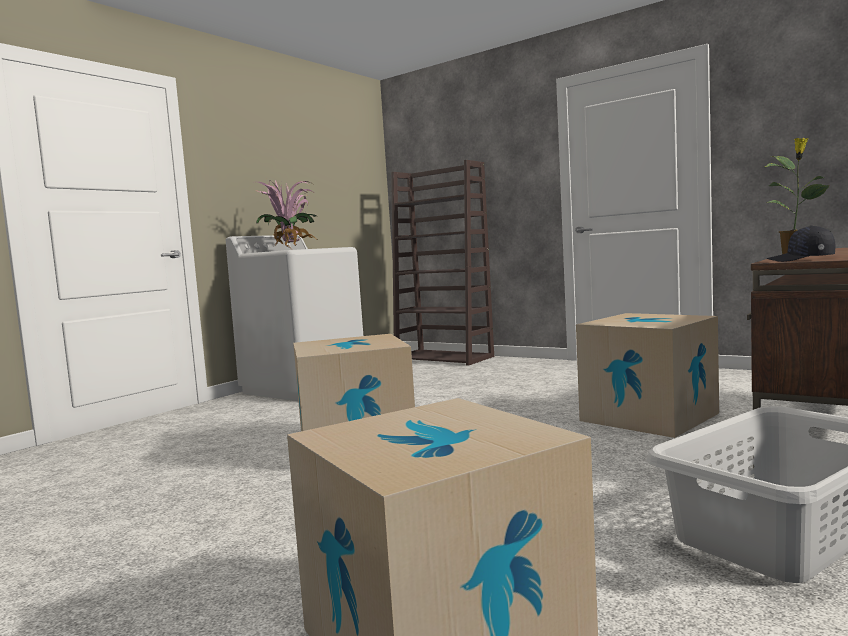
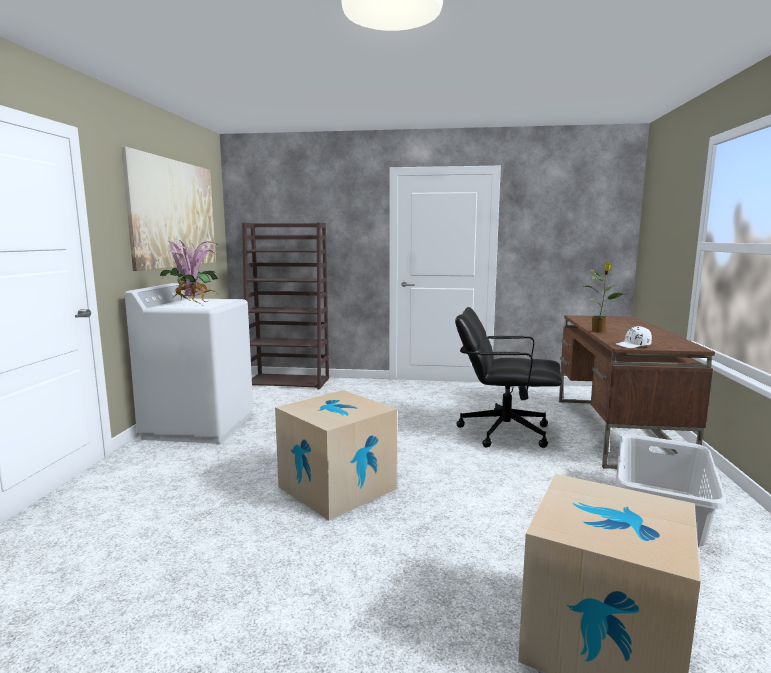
camera: 30 degrees left, 5 degrees up
cardboard box [576,313,719,438] -> black office chair [455,307,562,448]
black cap [767,226,835,262] -> white cap [616,326,652,348]
none -> picture [121,146,216,271]

